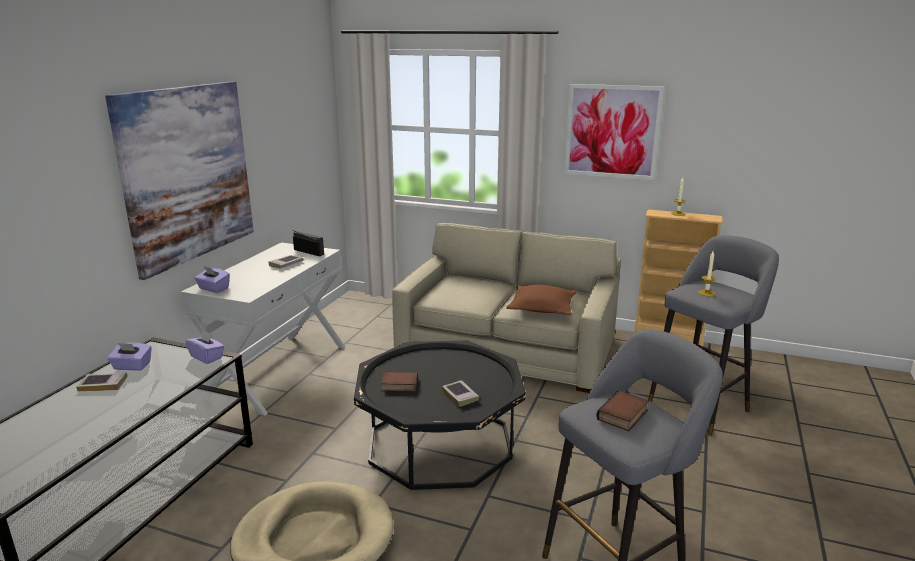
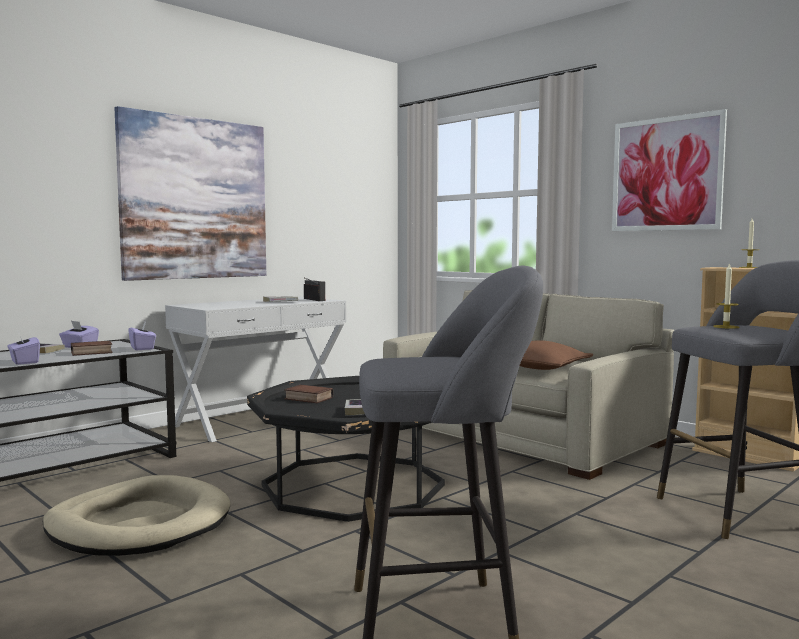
camera: 25 degrees right, 15 degrees down
purple tissue box [194,266,230,293] -> purple tissue box moved to [8,334,40,365]
book [596,390,649,431] -> book moved to [71,341,113,356]

